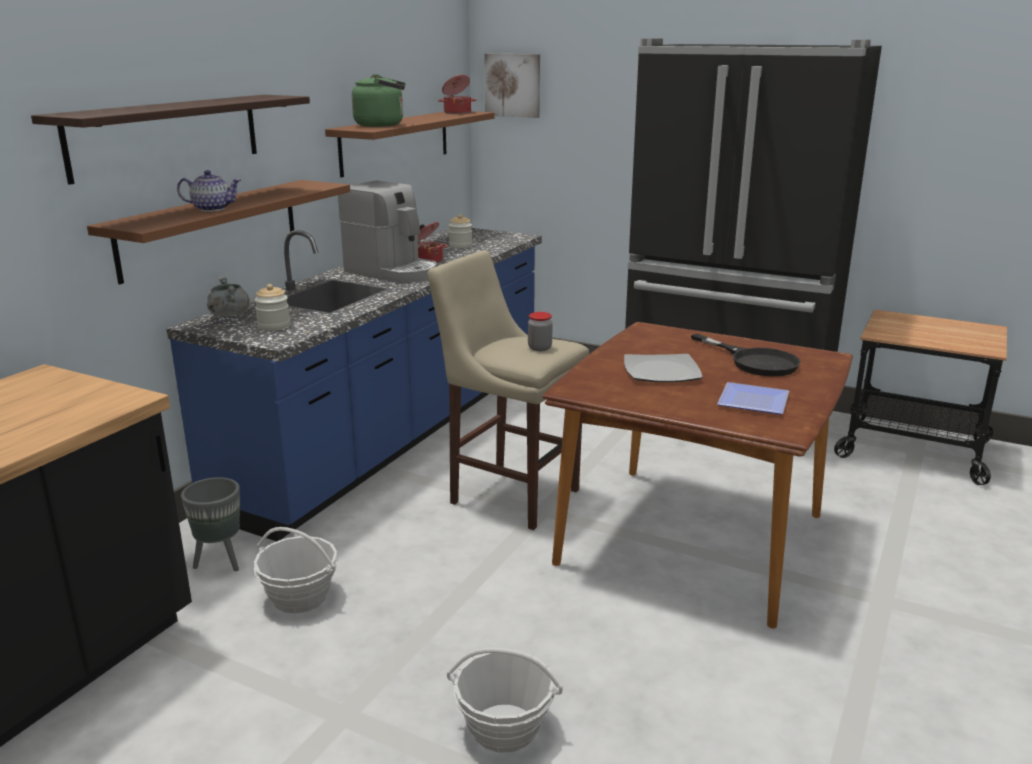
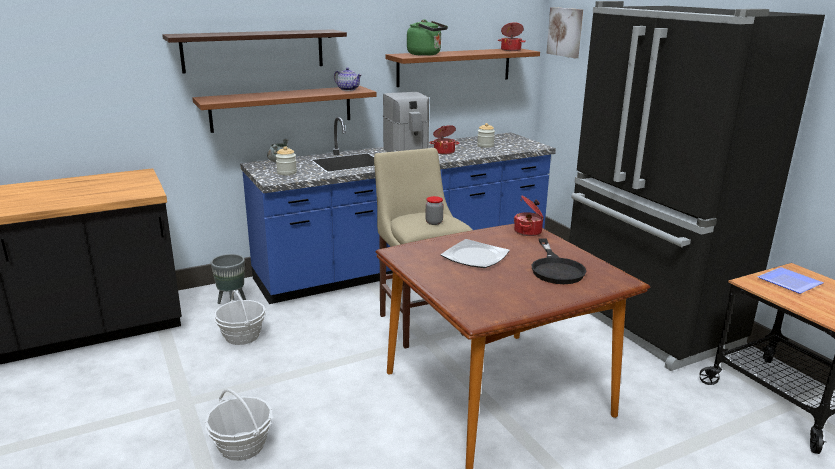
camera: 35 degrees right, 0 degrees up
teapot [177,170,241,212] -> teapot moved to [334,68,362,91]
plate [717,382,789,414] -> plate moved to [757,267,823,294]
none -> cooking pot [514,196,543,236]

